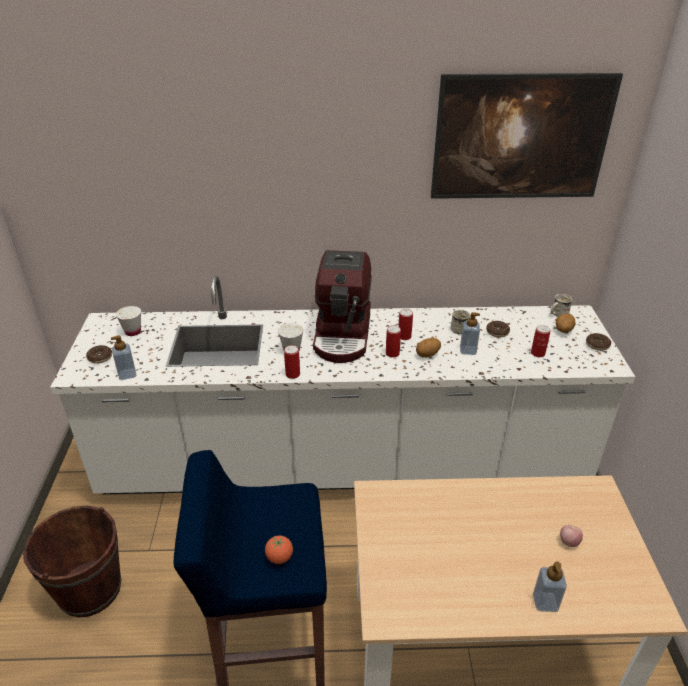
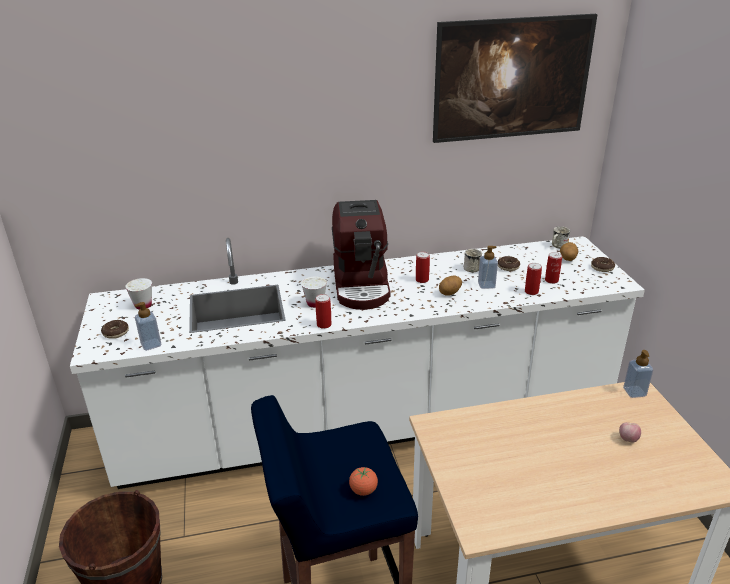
camera: 10 degrees left, 5 degrees down
can [386,325,401,358] -> can moved to [525,263,542,295]
soap dispenser [533,561,567,612] -> soap dispenser moved to [623,350,653,398]

